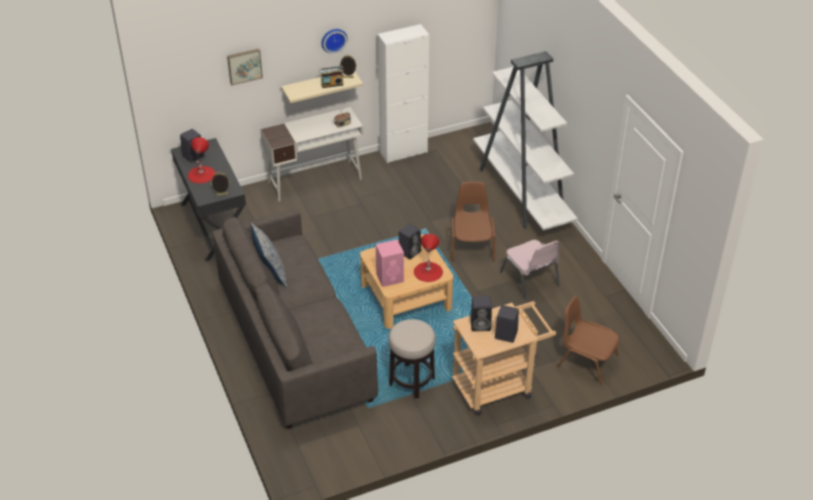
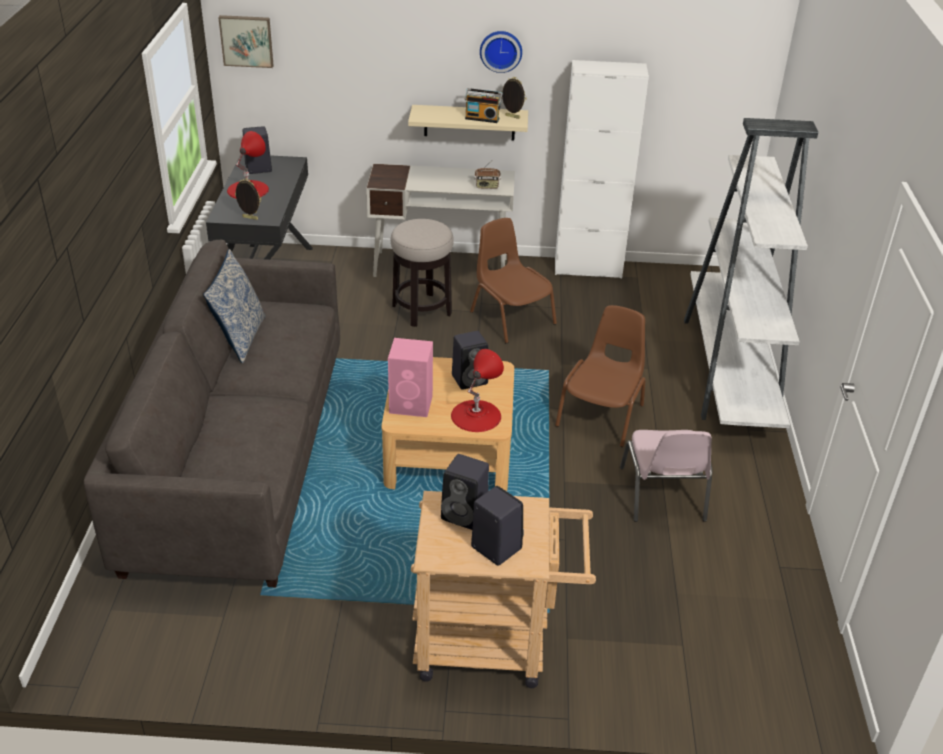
camera: 25 degrees right, 5 degrees down
picture [227,49,263,85] -> picture moved to [218,15,274,68]
stool [388,319,436,399] -> stool moved to [391,219,454,327]
brown chair [557,296,619,385] -> brown chair moved to [470,218,557,343]

